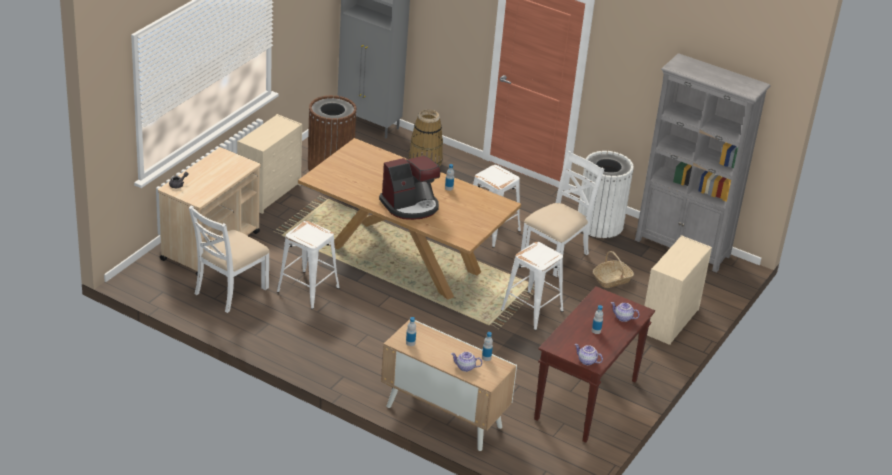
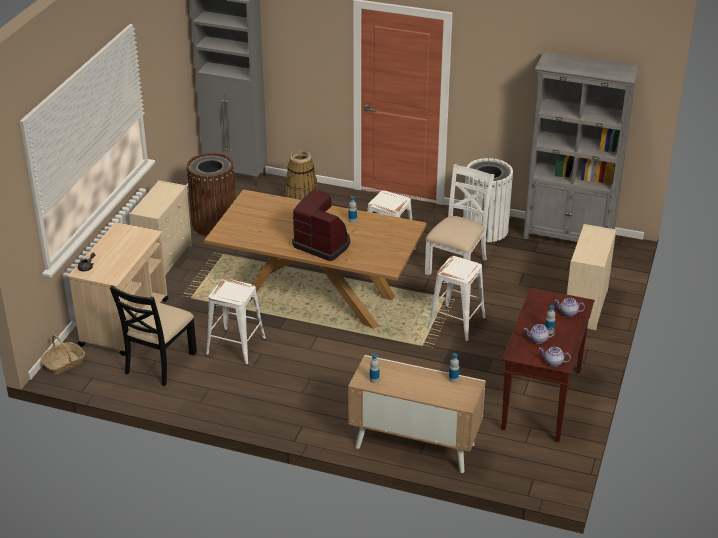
camera: 10 degrees left, 0 degrees up
white chair [189,206,270,313] -> black chair [110,285,197,386]
coffee machine [379,155,440,220] -> coffee machine turned 105 degrees counterclockwise [292,190,350,261]
teapot [451,352,482,372] -> teapot moved to [524,324,555,344]
basket [593,251,634,288] -> basket moved to [41,335,85,374]

